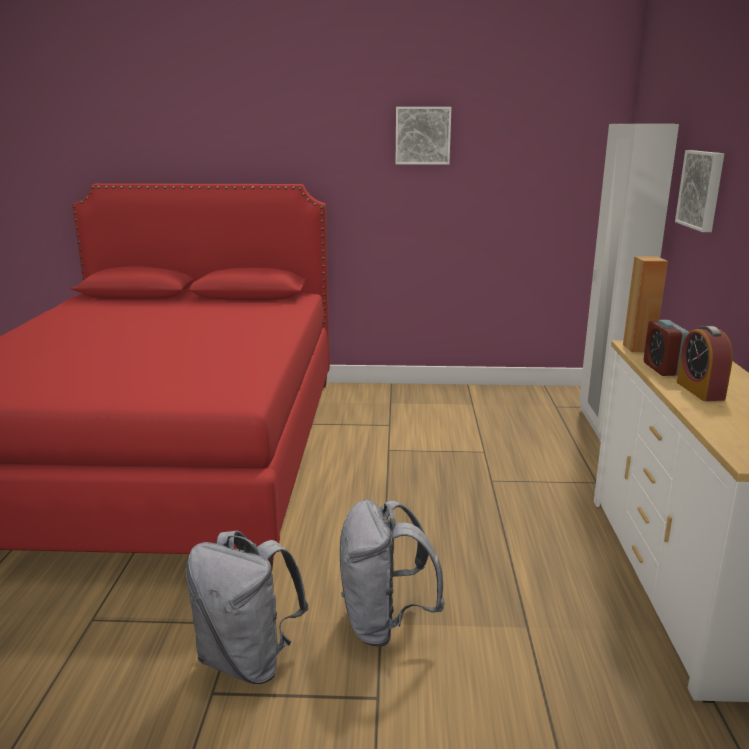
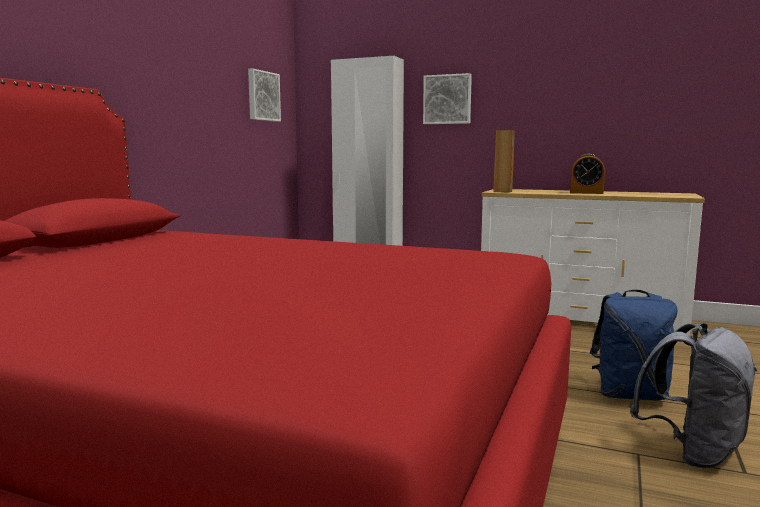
camera: 70 degrees left, 10 degrees down
grey backpack [340,499,445,647] -> blue backpack [590,290,677,400]
picture [396,107,451,165] -> picture moved to [248,68,281,122]
alarm clock [644,320,689,376] -> none

